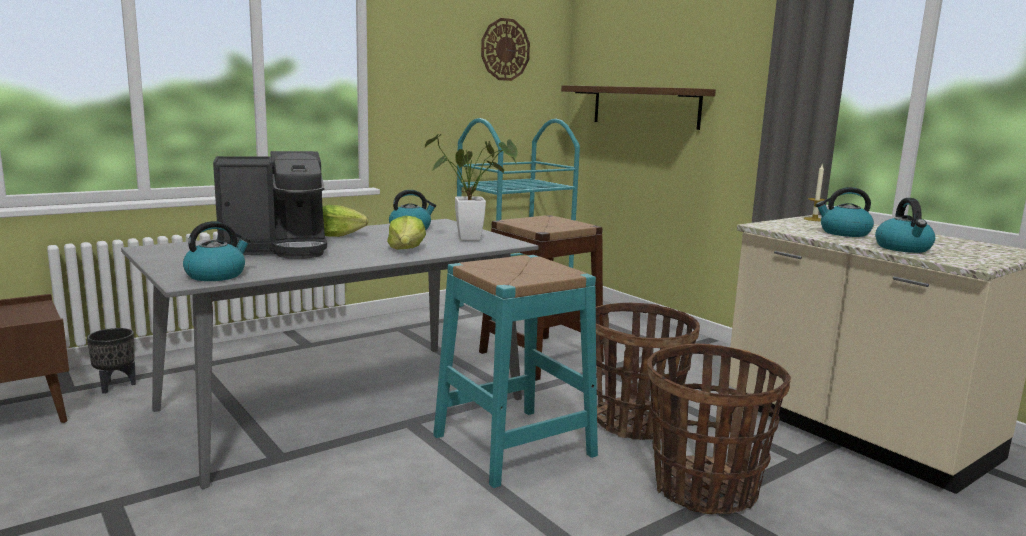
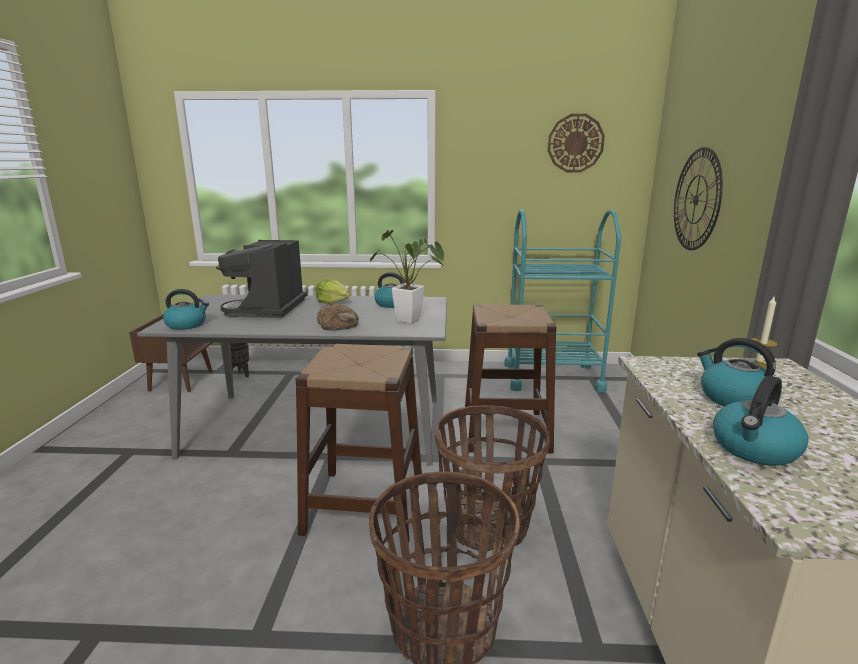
camera: 40 degrees right, 5 degrees up
coffee machine [213,151,327,259] -> coffee machine turned 75 degrees clockwise [216,240,307,318]
lettuce [387,216,426,250] -> bread [317,302,359,331]
turquoise stool [433,255,598,488] -> brown stool [295,344,422,544]
shelf [561,85,716,130] -> wall clock [674,147,723,250]

